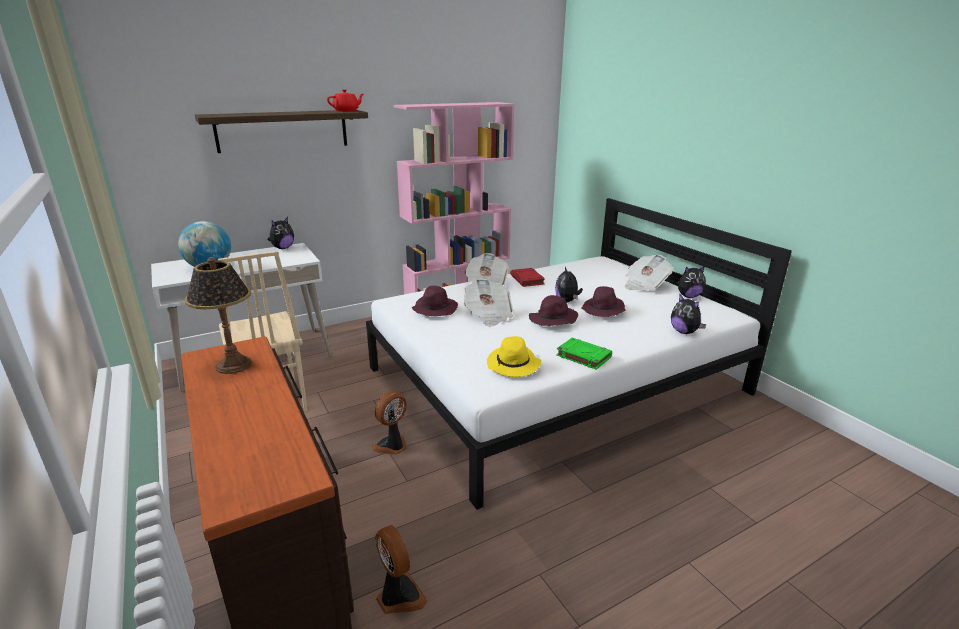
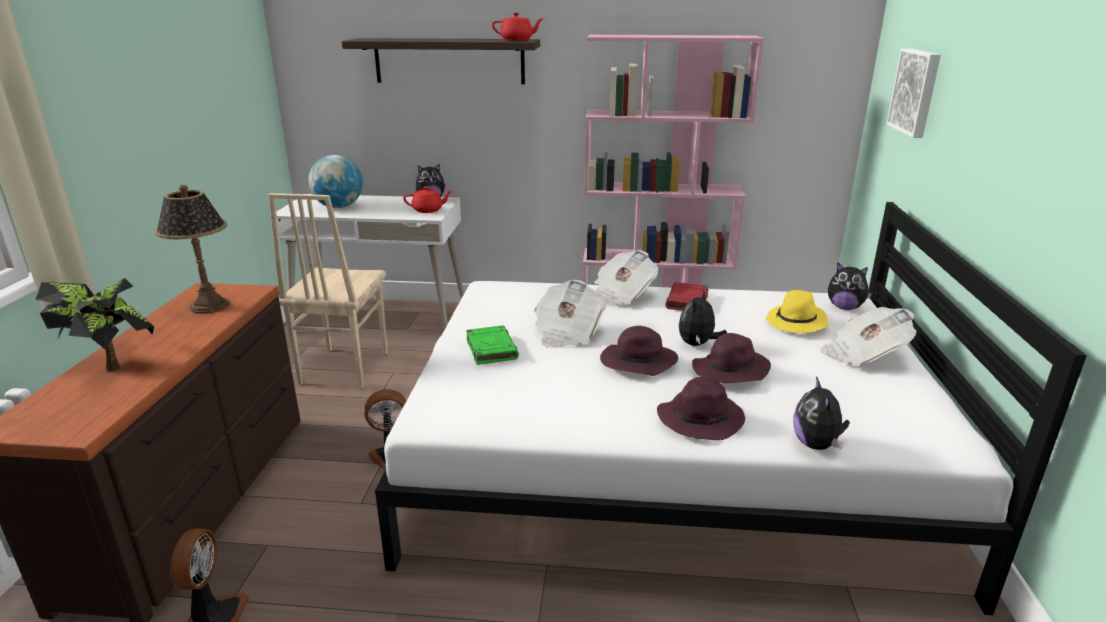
camera: 35 degrees right, 0 degrees up
purple hat [412,286,458,316] -> purple hat moved to [657,377,745,440]
yellow hat [487,336,541,377] -> yellow hat moved to [765,290,829,333]
green book [556,338,612,370] -> green book moved to [466,325,519,365]
plush toy [676,266,705,298] -> plush toy moved to [828,263,872,310]
none -> potted plant [35,278,154,372]
none -> red teapot [403,187,452,213]
none -> picture [887,48,941,138]

